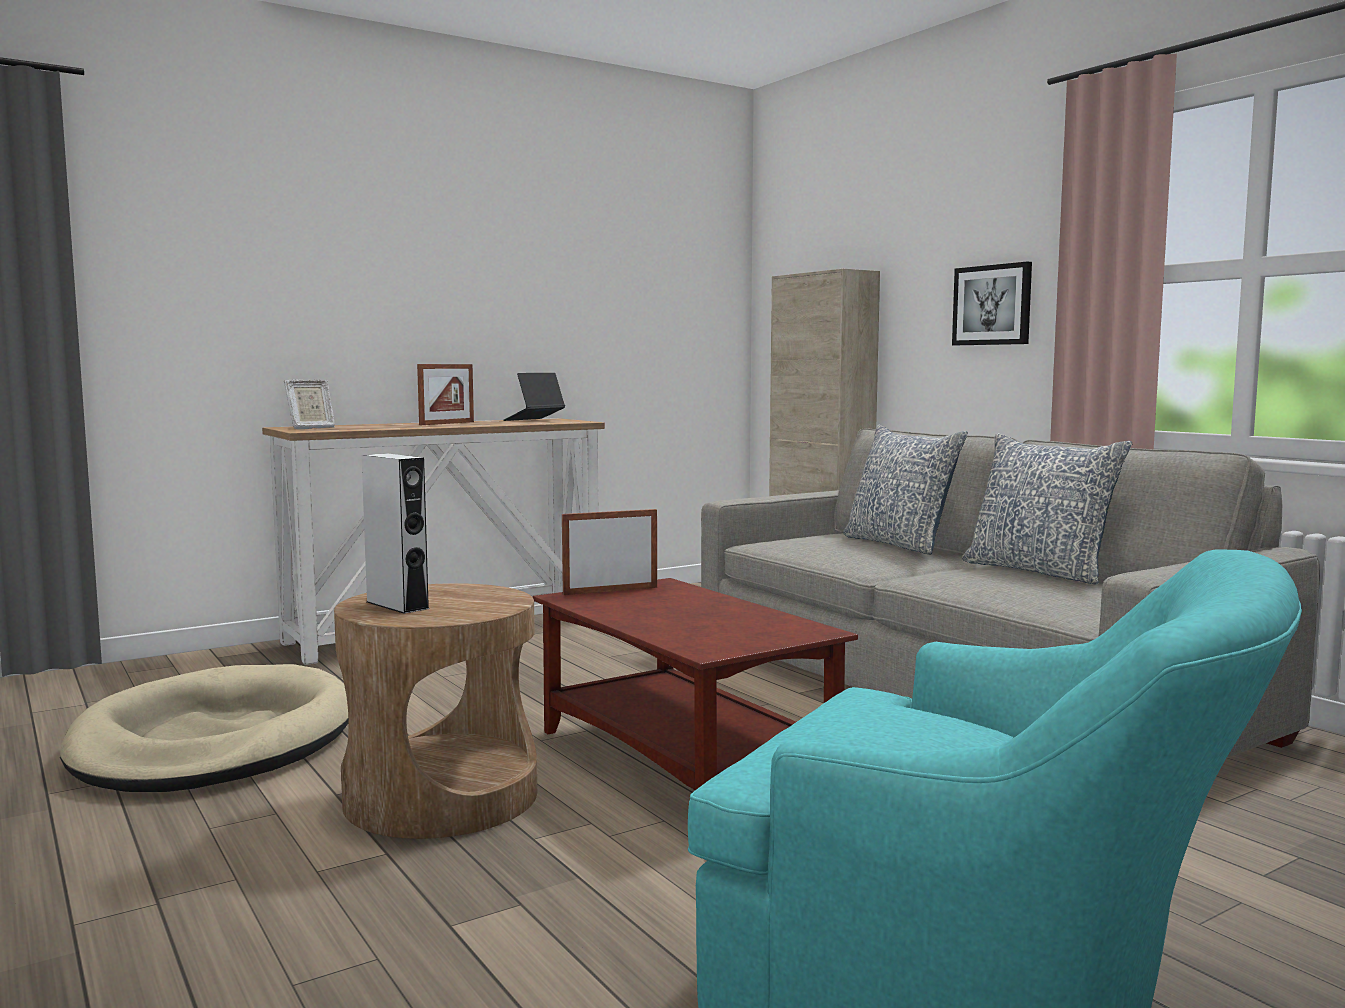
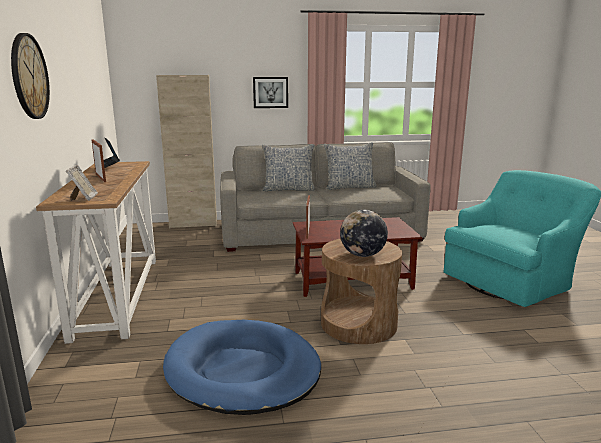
camera: 65 degrees left, 10 degrees up
beige dog bed [60,664,349,792] -> blue dog bed [163,320,321,415]
grey speaker [361,453,430,614] -> globe [340,210,388,257]
none -> wall clock [11,33,50,119]

